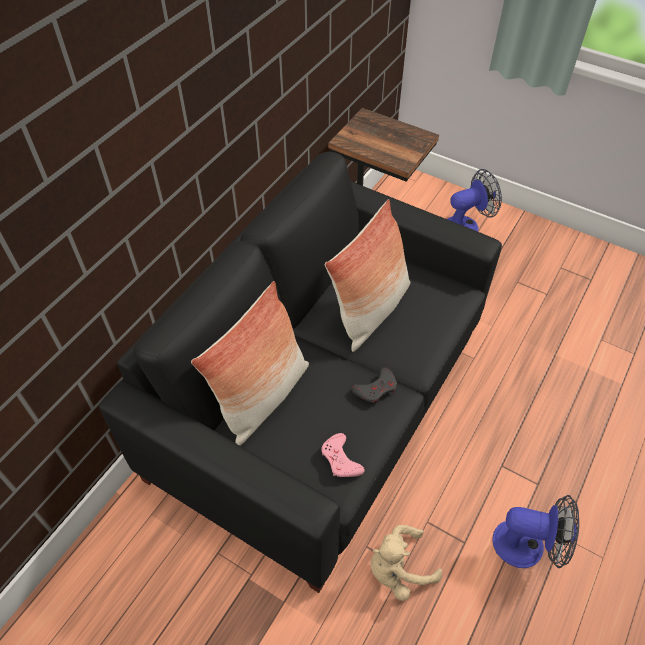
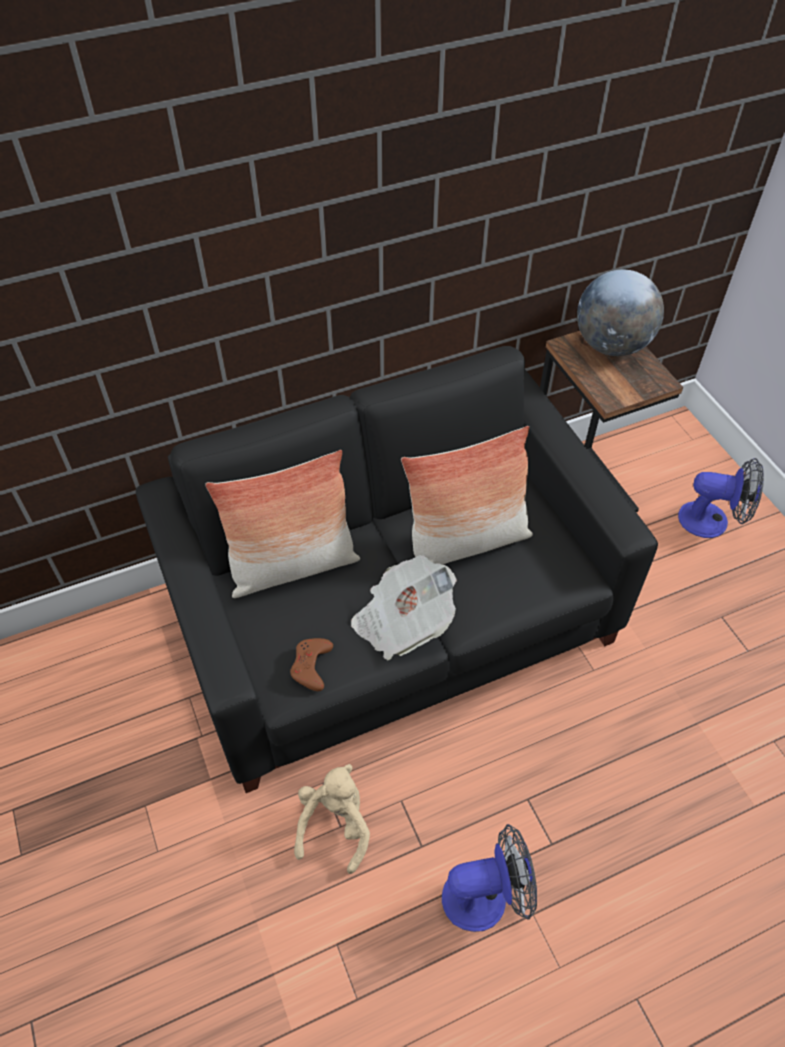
camera: 35 degrees right, 0 degrees up
pink game controller [321,433,365,477] -> brown game controller [290,638,333,691]
grey game controller [351,368,397,404] -> newspaper [351,555,457,660]
beige plush toy [370,525,442,601] -> beige plush toy turned 90 degrees clockwise [294,764,370,874]
fan [492,495,579,568] -> fan turned 60 degrees counterclockwise [442,824,537,932]
none -> globe [577,269,664,356]

